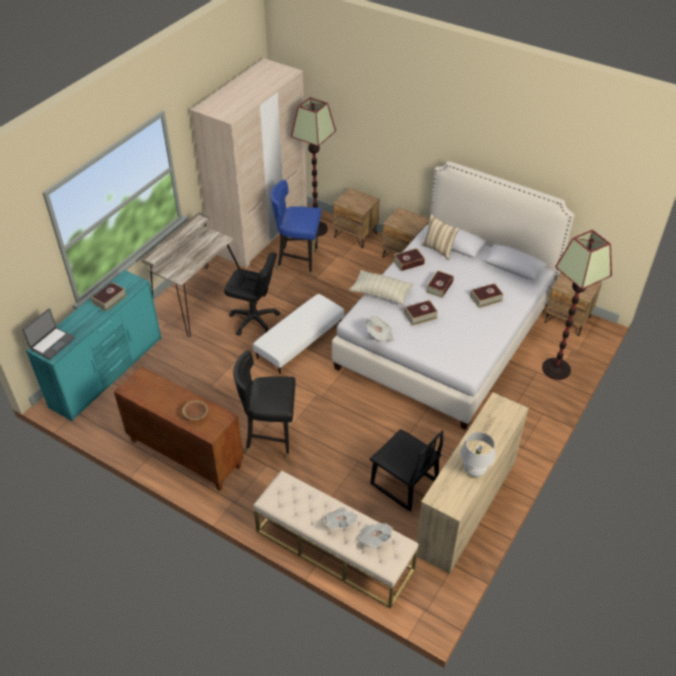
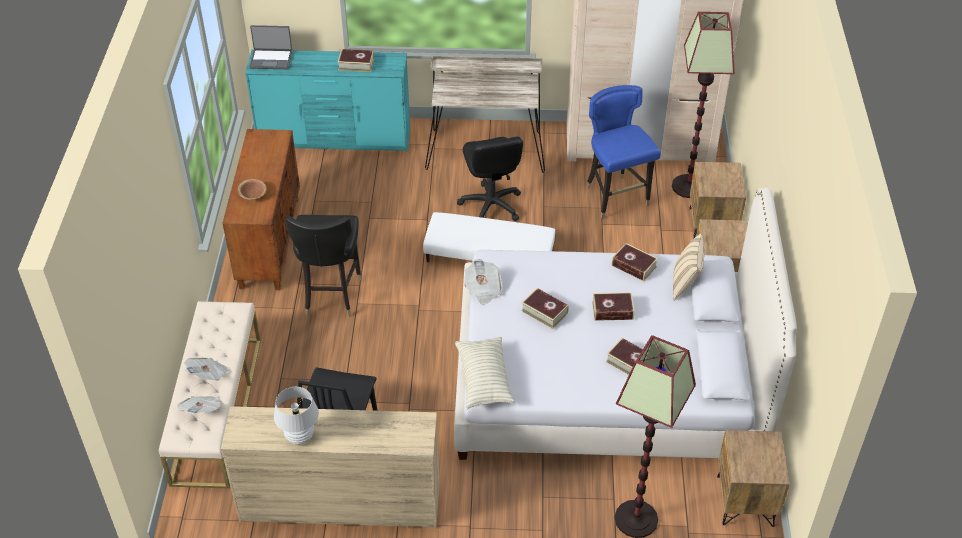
camera: 60 degrees right, 0 degrees up
black chair [233,350,295,458] -> black chair turned 150 degrees counterclockwise [285,215,362,317]
pillow [349,270,414,305] -> pillow moved to [455,337,515,409]

